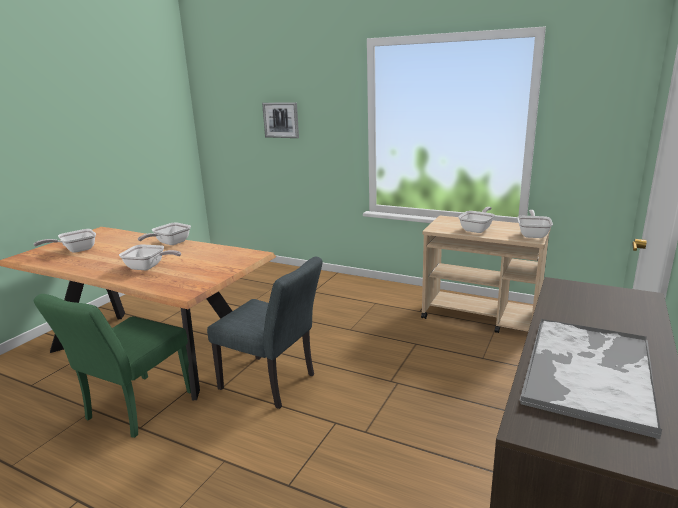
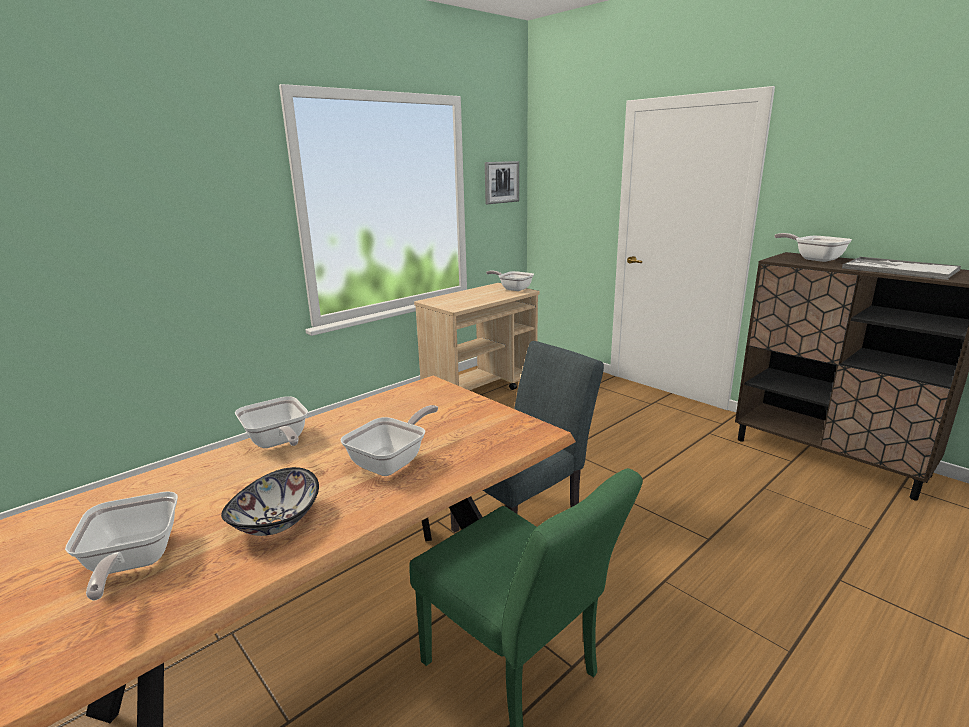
camera: 70 degrees left, 0 degrees up
picture [262,102,299,138] -> picture moved to [485,161,519,204]
frying pan [458,207,495,233] -> frying pan moved to [774,233,852,262]
none -> bowl [221,467,319,536]

